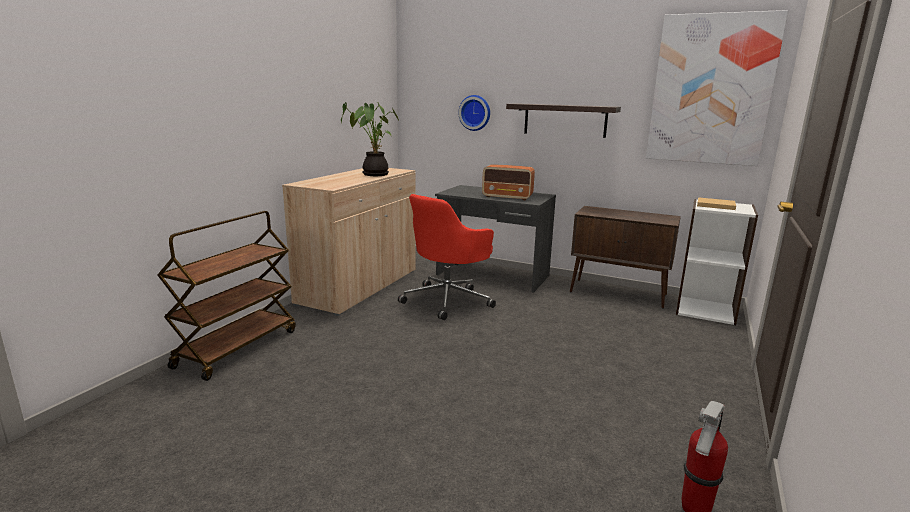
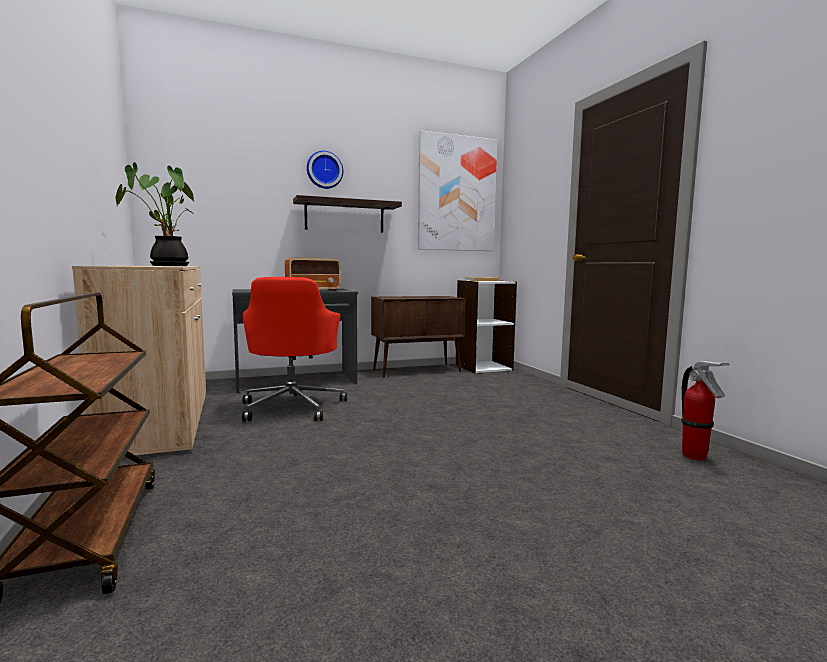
camera: 45 degrees left, 10 degrees down
wall clock [458,95,490,131] -> wall clock moved to [307,151,343,189]

